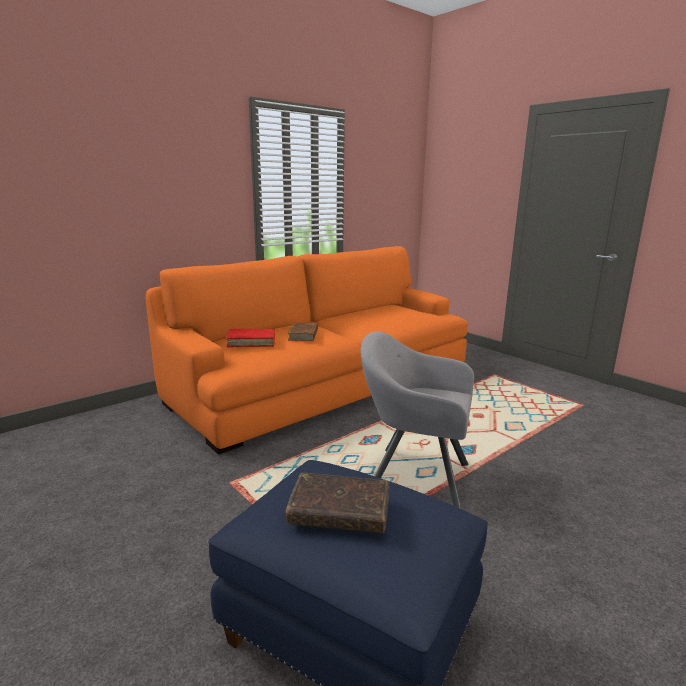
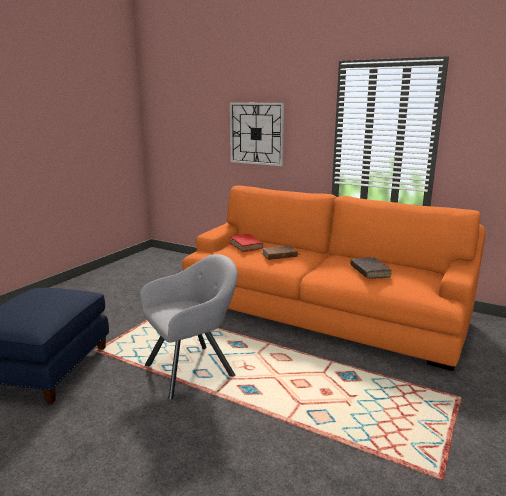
camera: 70 degrees right, 0 degrees up
brown book [286,472,389,533] -> brown book moved to [350,257,391,278]
grey armchair [361,331,474,509] -> grey armchair turned 60 degrees clockwise [140,254,238,401]
none -> wall clock [230,103,284,166]

